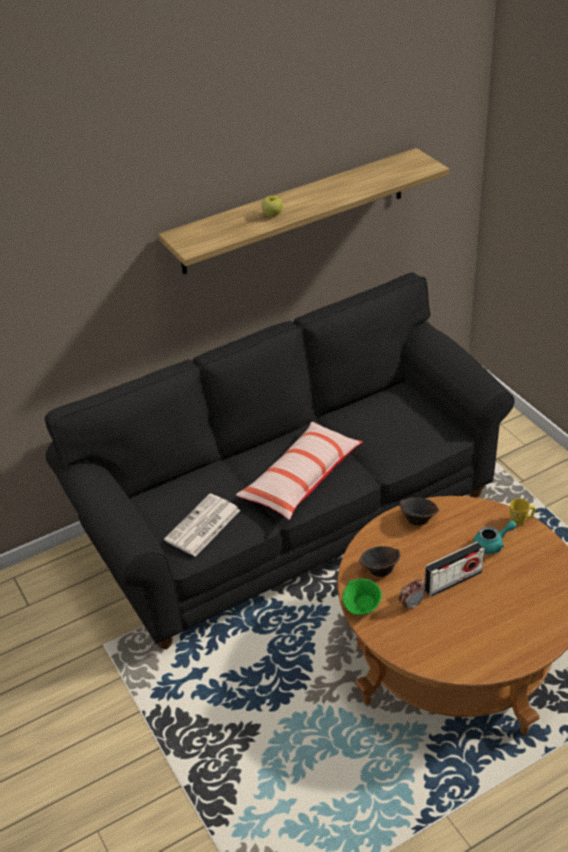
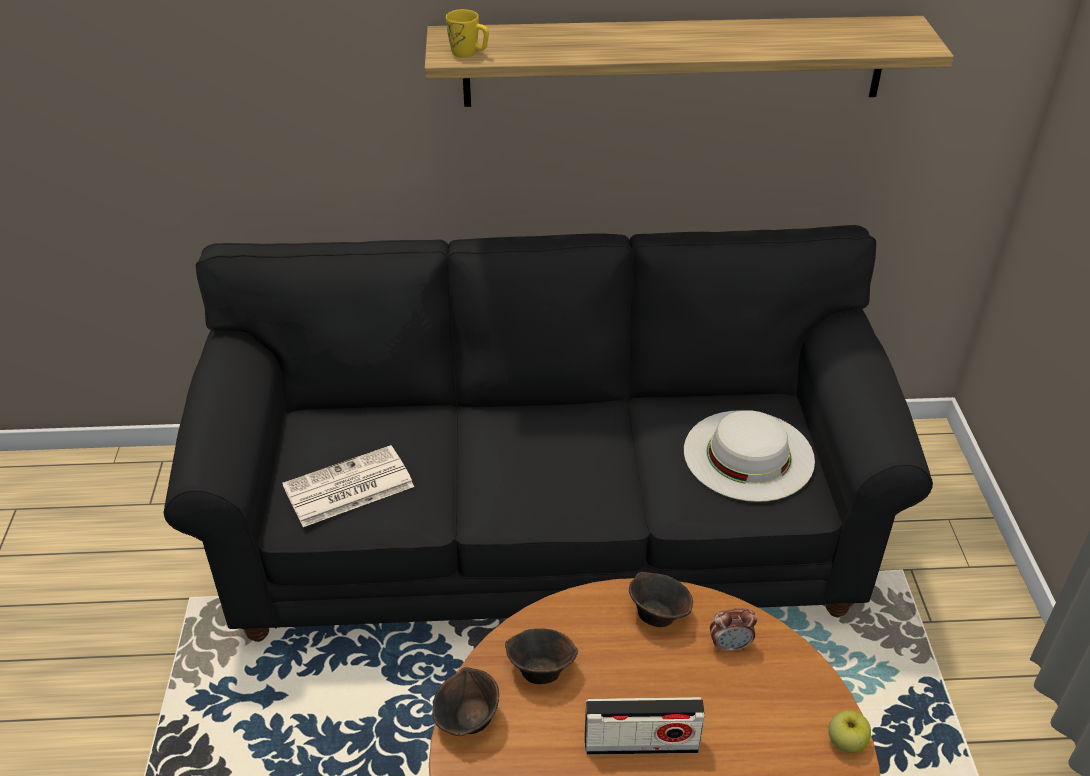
camera: 25 degrees right, 0 degrees up
pillow [236,421,363,520] -> none
apple [261,196,283,217] -> apple moved to [828,710,871,753]
green bowl [342,579,382,615] -> brown bowl [432,667,499,736]
alarm clock [399,579,425,611] -> alarm clock moved to [710,608,757,652]
turquoise teapot [473,521,516,554] -> none
yellow mug [510,498,536,526] -> yellow mug moved to [446,9,489,58]
none -> white hat [684,410,815,502]

